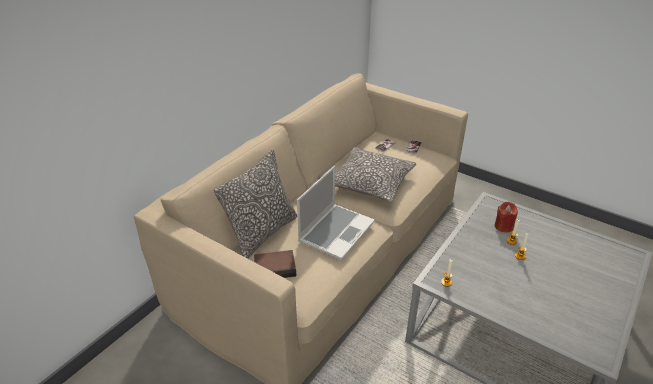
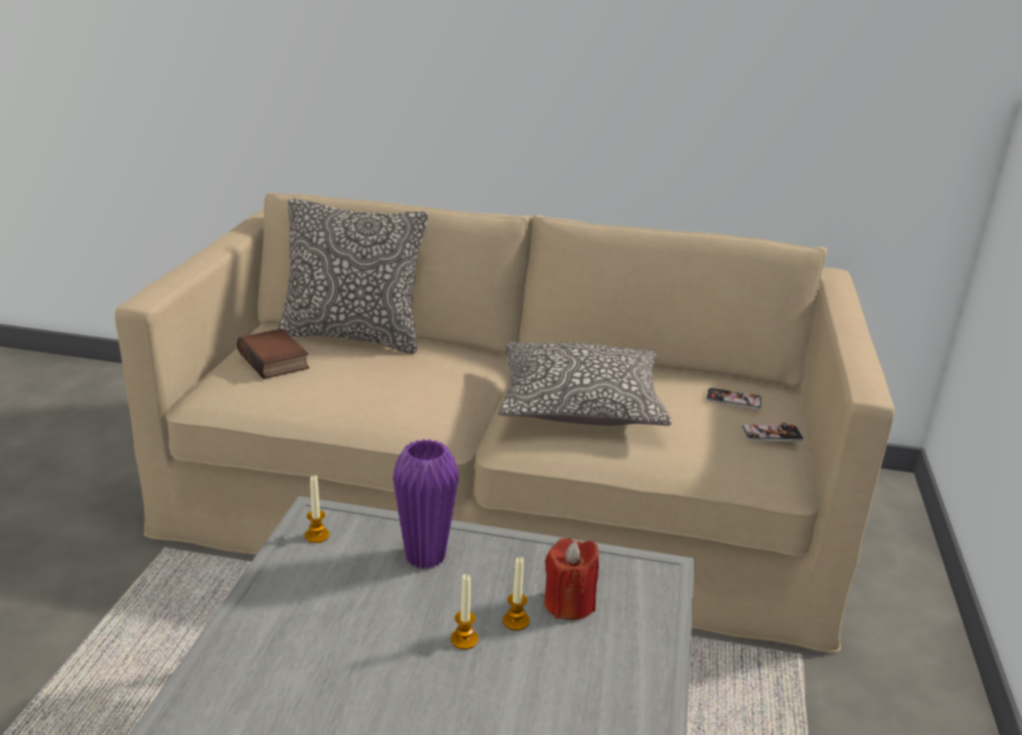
camera: 65 degrees right, 10 degrees down
laptop [297,166,375,260] -> none
none -> purple vase [393,439,459,569]

